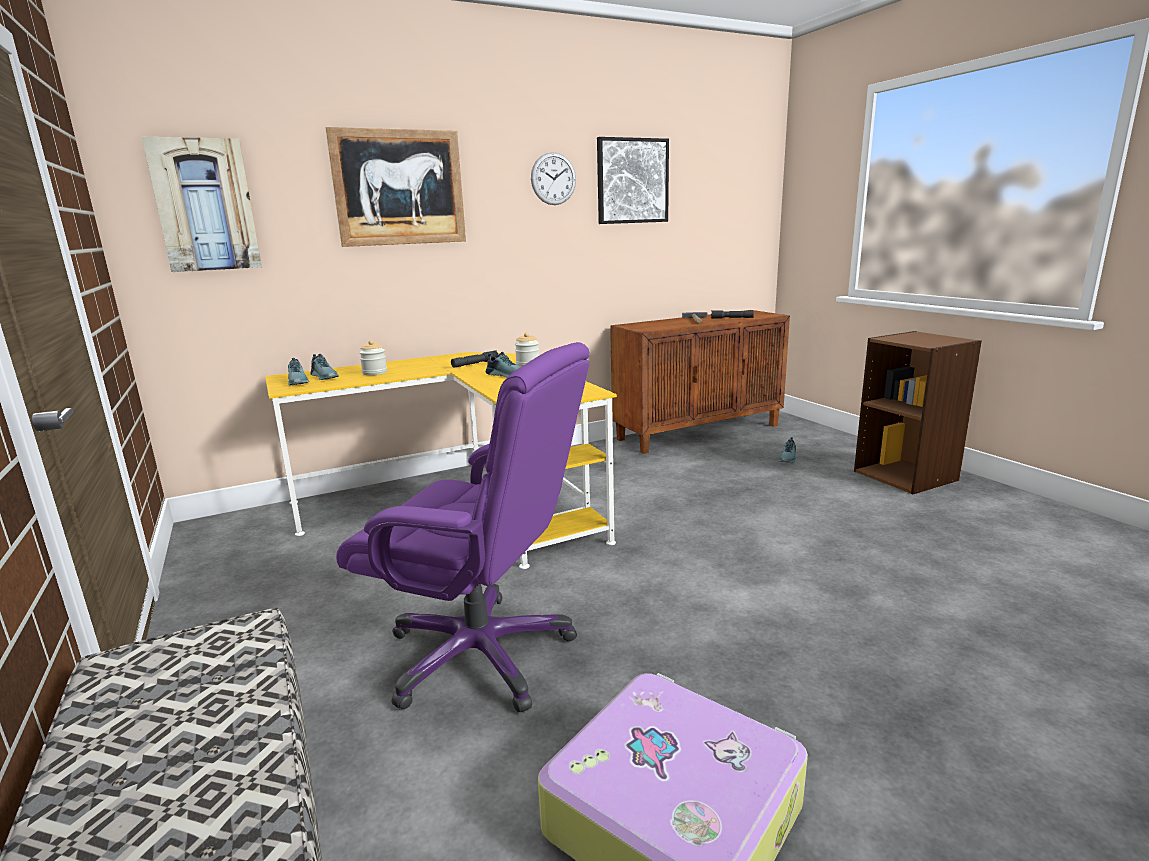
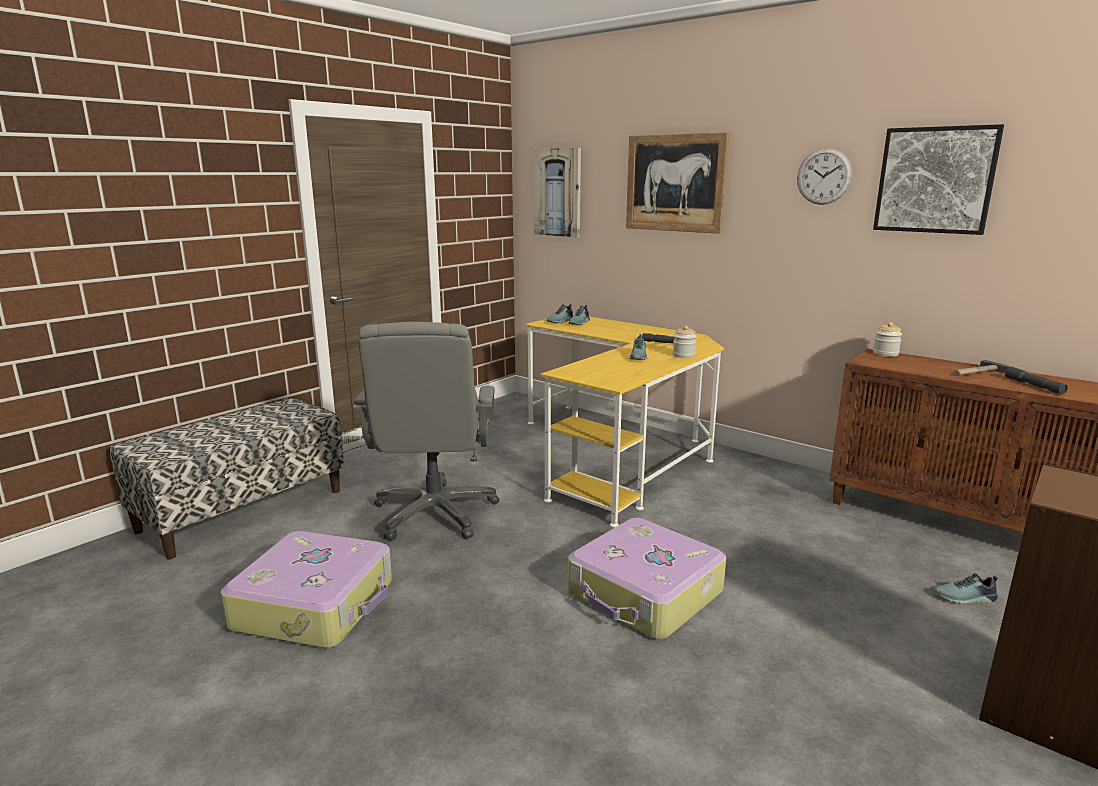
camera: 65 degrees right, 0 degrees up
purple office chair [336,342,590,712] -> grey office chair [353,322,499,541]
jar [359,340,387,375] -> jar moved to [873,322,902,357]
none -> suitcase [568,518,726,639]

